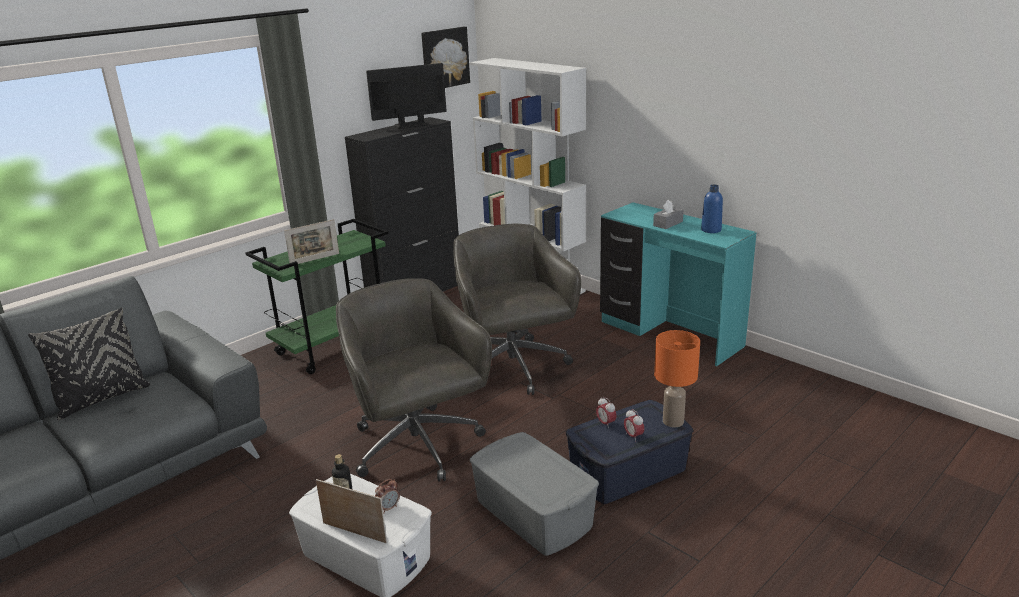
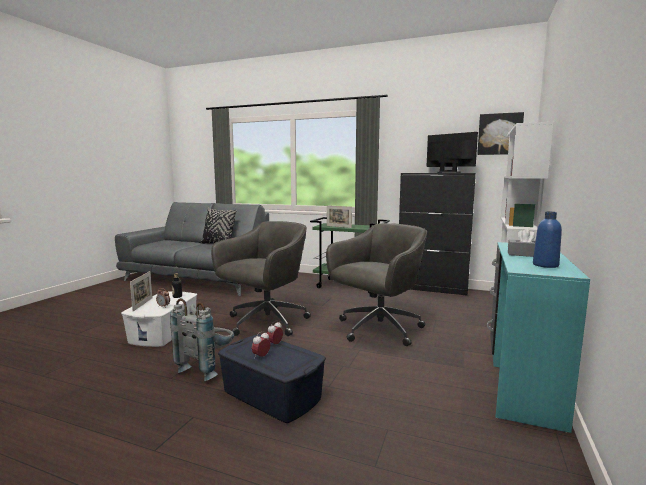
camera: 65 degrees right, 15 degrees down
grey storage box [470,432,599,556] -> grey backpack [170,298,234,381]
orange table lamp [654,330,700,428] -> none

